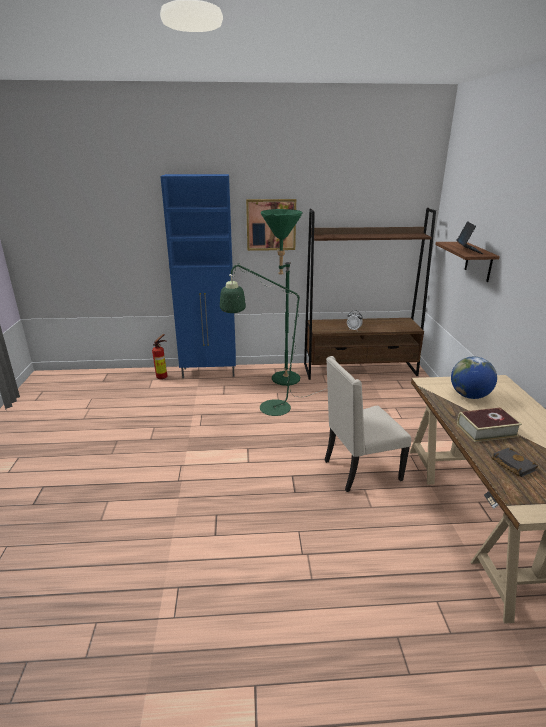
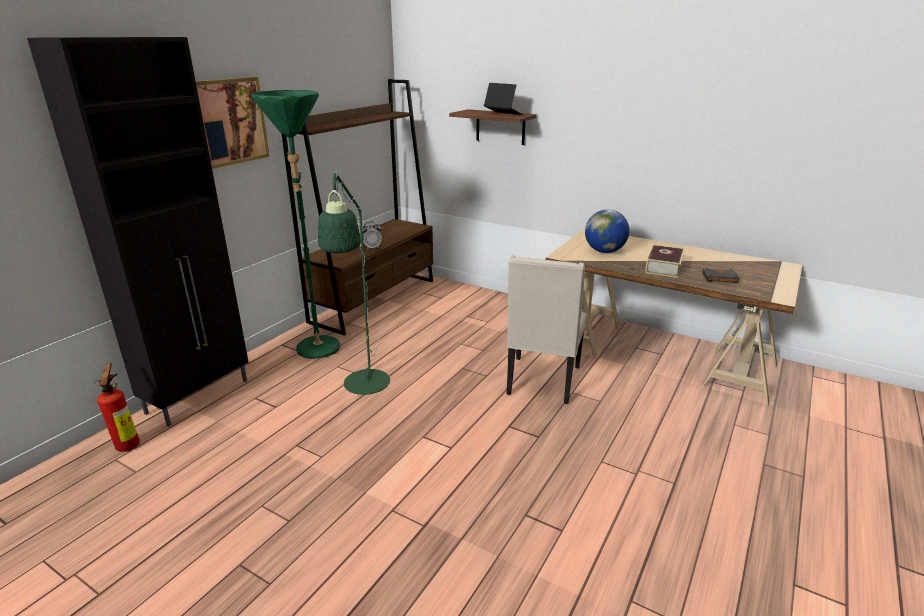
camera: 55 degrees left, 0 degrees up
blue cabinet [160,174,236,378] -> black cabinet [27,37,249,427]

